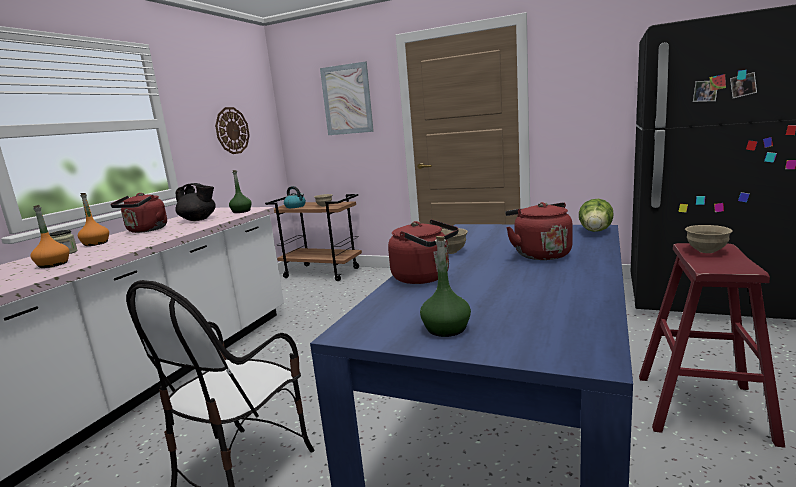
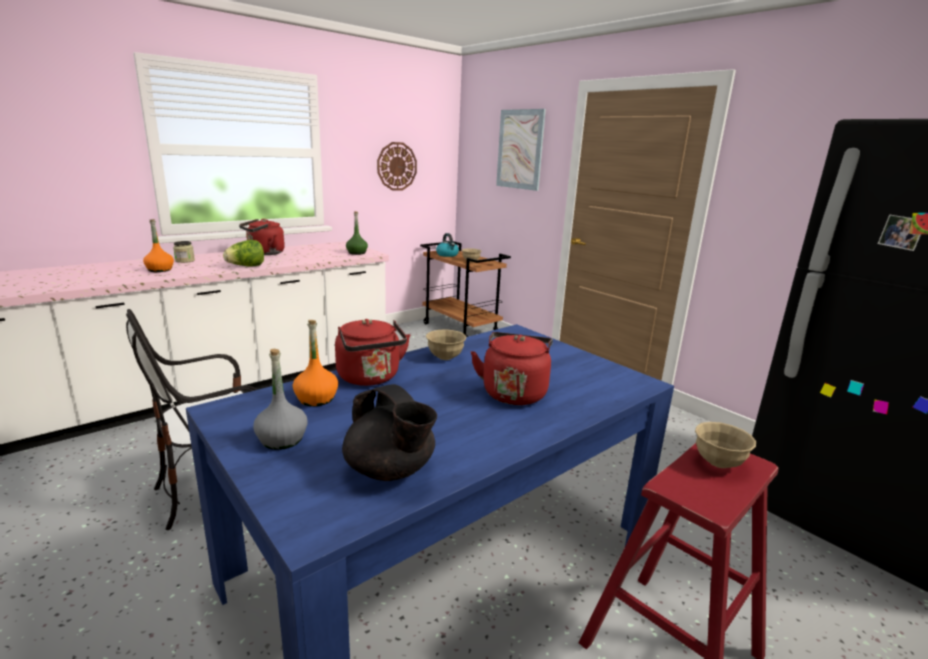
camera: 25 degrees right, 5 degrees up
orange bottle [78,193,109,246] -> orange bottle moved to [293,320,338,406]
black teapot [175,183,216,221] -> black teapot moved to [342,384,437,481]
green bottle [420,236,471,337] -> grey bottle [253,349,308,450]
lettuce [579,198,614,232] -> lettuce moved to [223,240,264,267]

